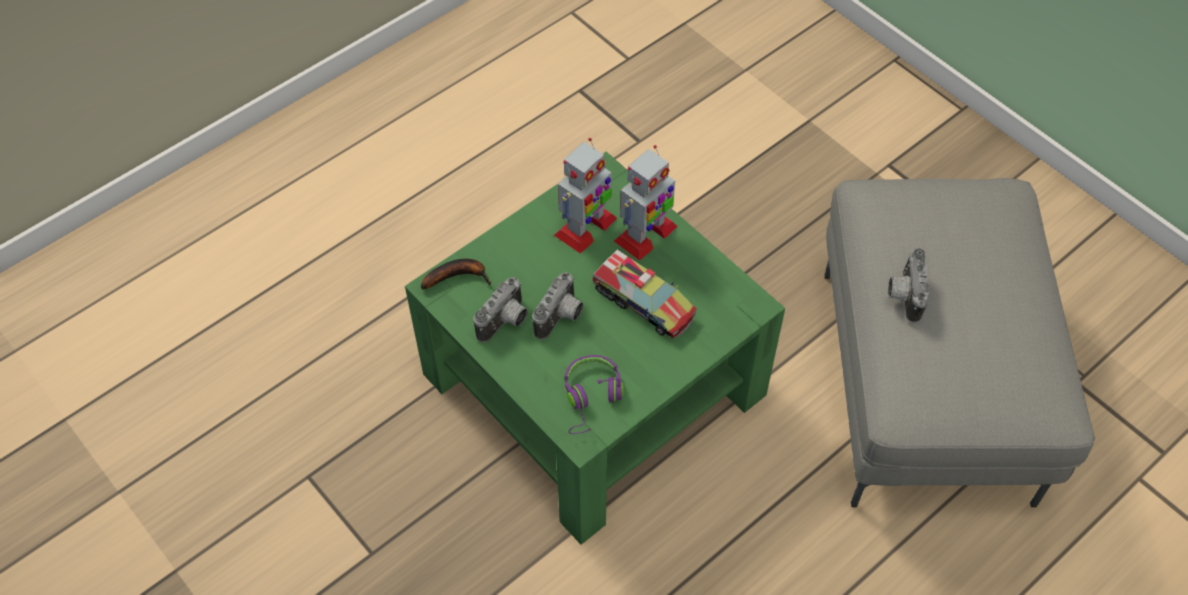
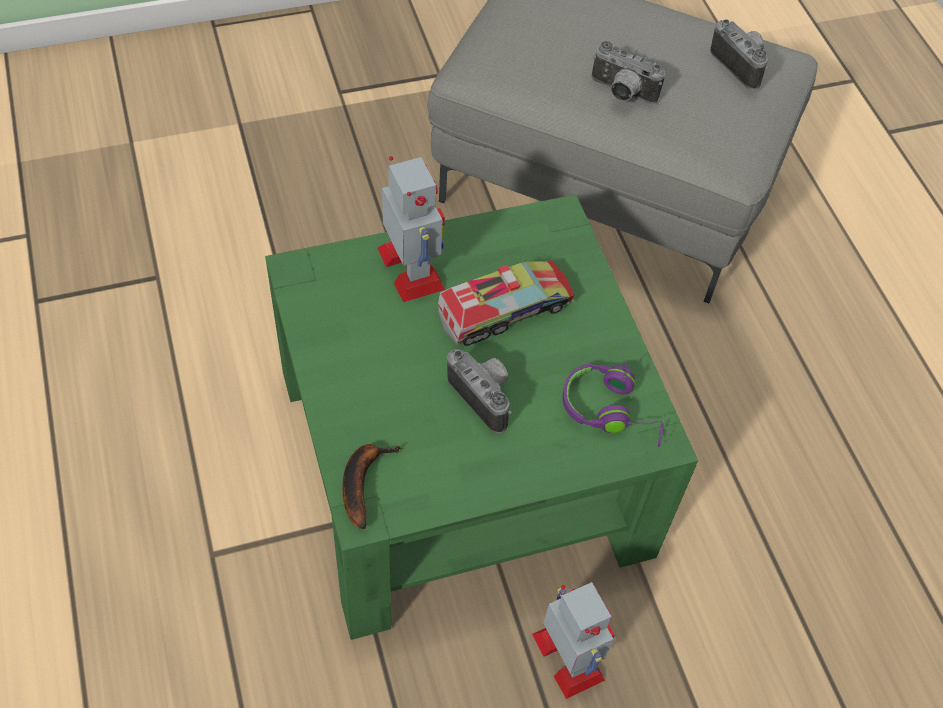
camera: 70 degrees left, 0 degrees up
camera [473,277,528,343] -> camera moved to [710,19,768,90]
toy robot [554,138,617,254] -> toy robot moved to [532,582,615,699]

